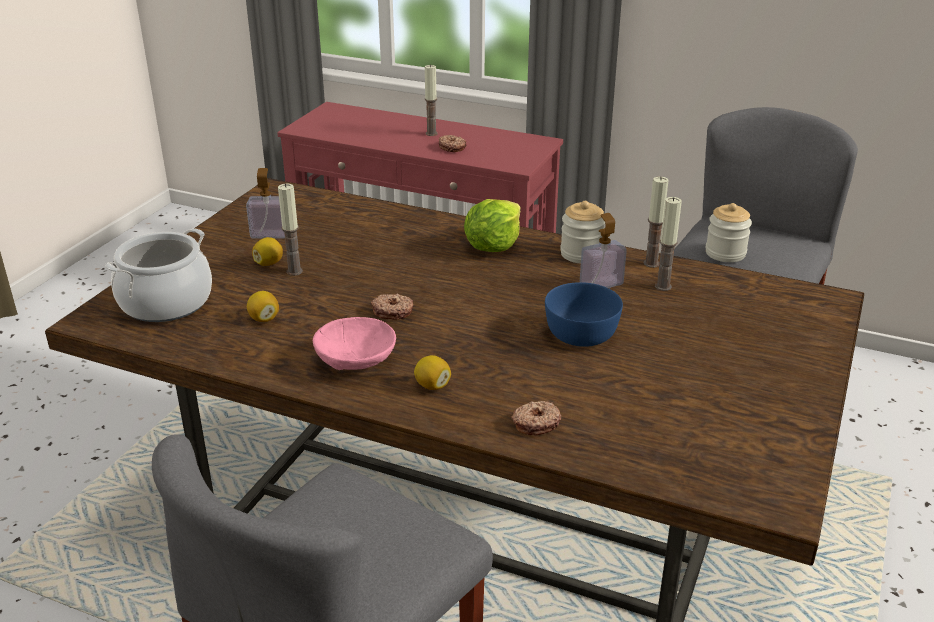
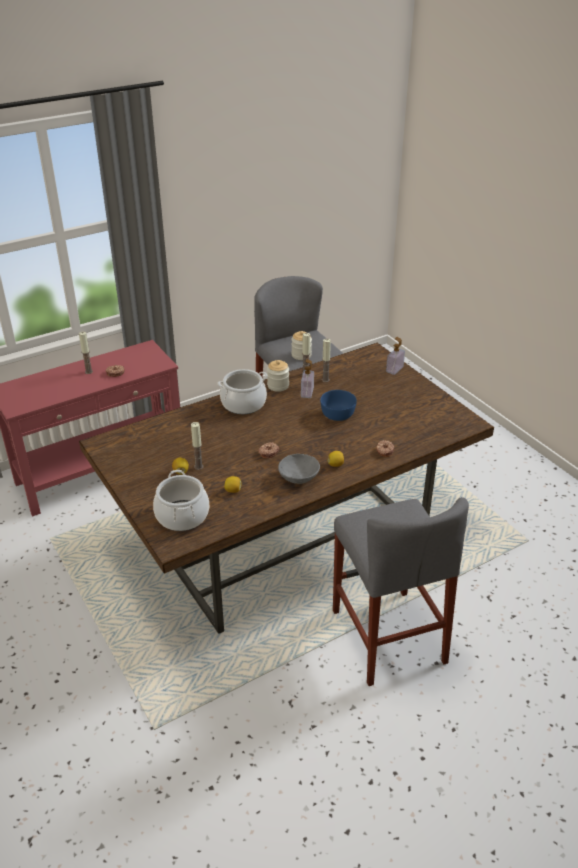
camera: 55 degrees left, 5 degrees up
soap dispenser [246,168,285,239] -> soap dispenser moved to [386,337,405,375]
pink bowl [313,317,396,370] -> grey bowl [278,454,320,484]
lettuce [464,199,521,252] -> cooking pot [218,369,268,414]

